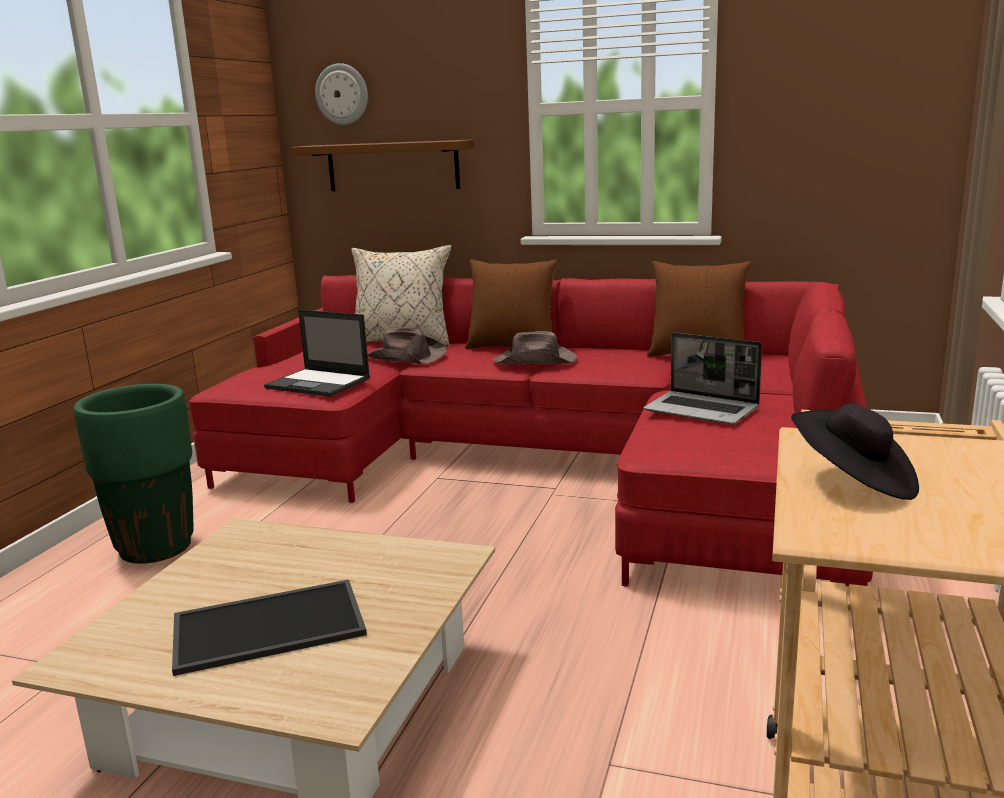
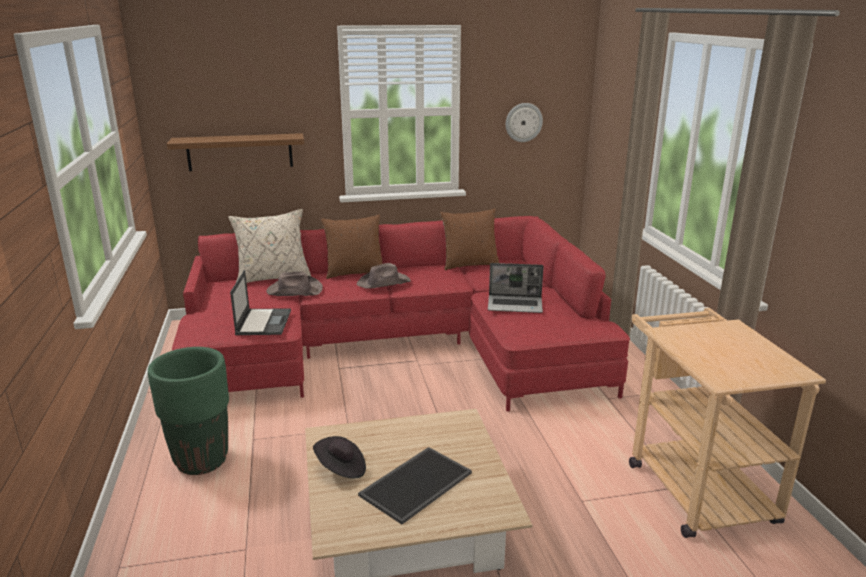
camera: 30 degrees left, 5 degrees up
laptop [264,310,370,397] -> laptop turned 90 degrees counterclockwise [230,270,291,335]
wall clock [315,63,368,125] -> wall clock moved to [506,103,543,142]
black hat [791,403,919,500] -> black hat moved to [313,436,366,478]

